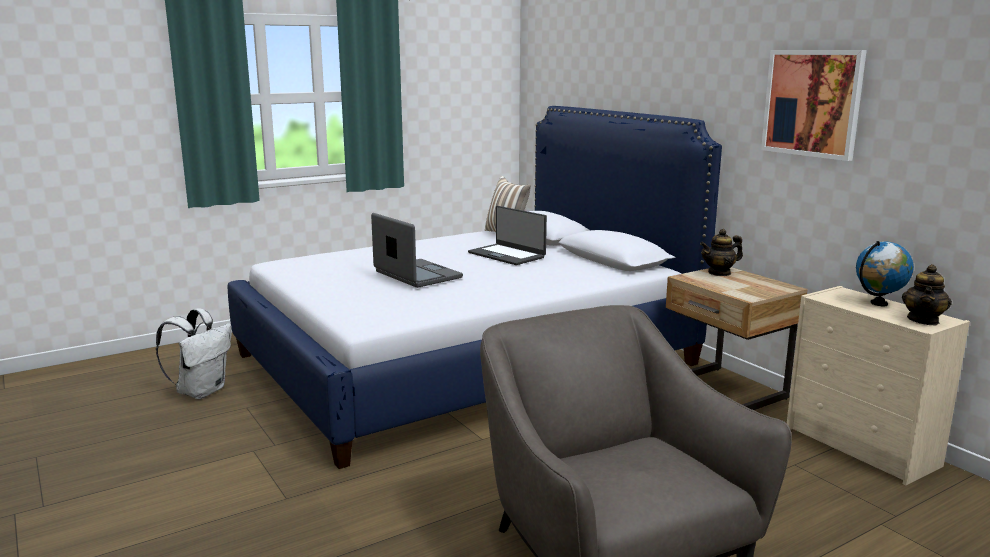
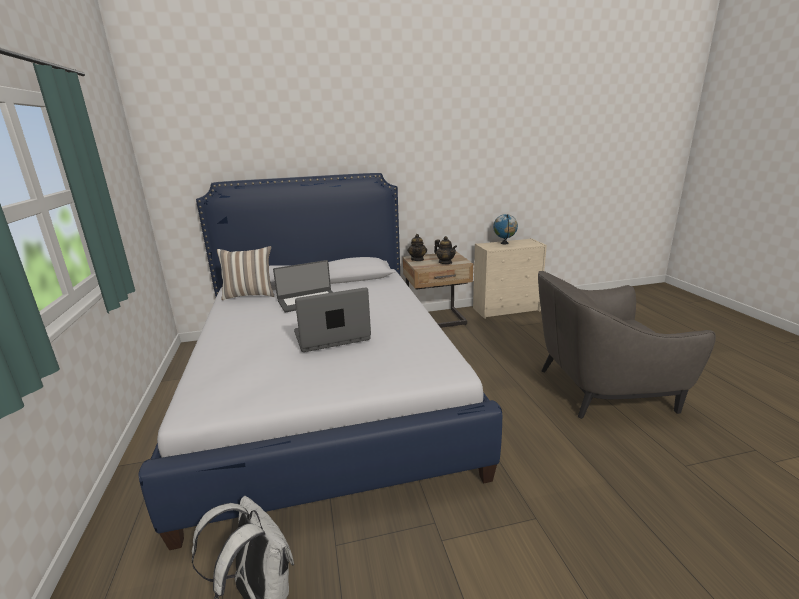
camera: 70 degrees left, 5 degrees up
picture [761,50,867,161] -> none
teapot [902,264,952,325] -> teapot moved to [434,236,457,264]

